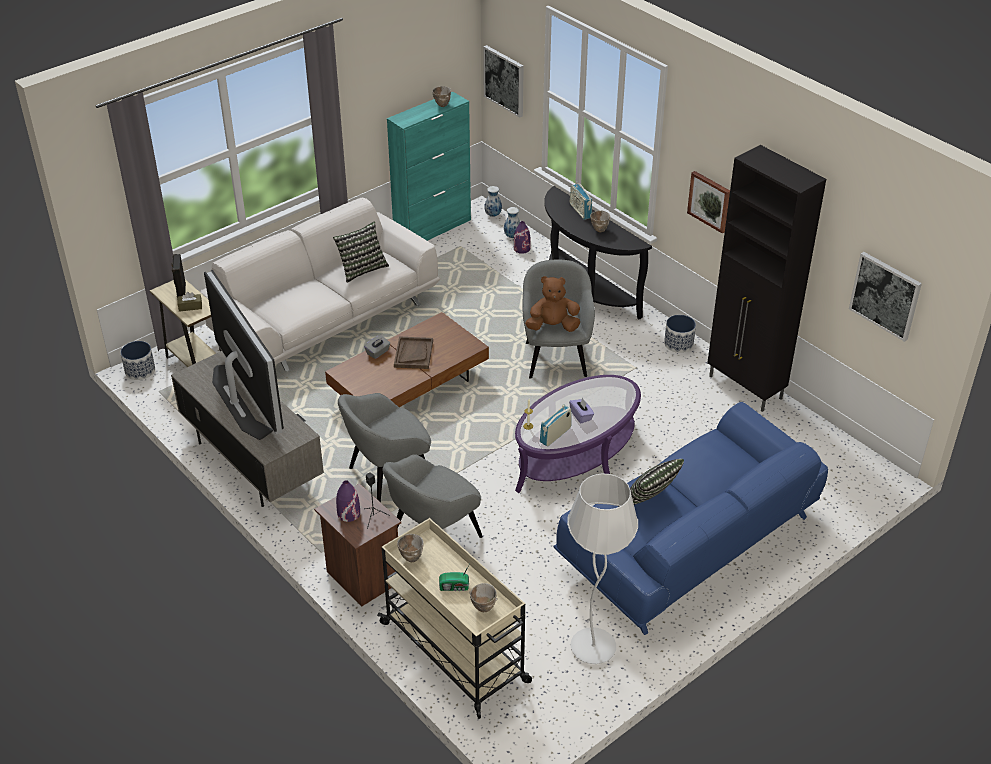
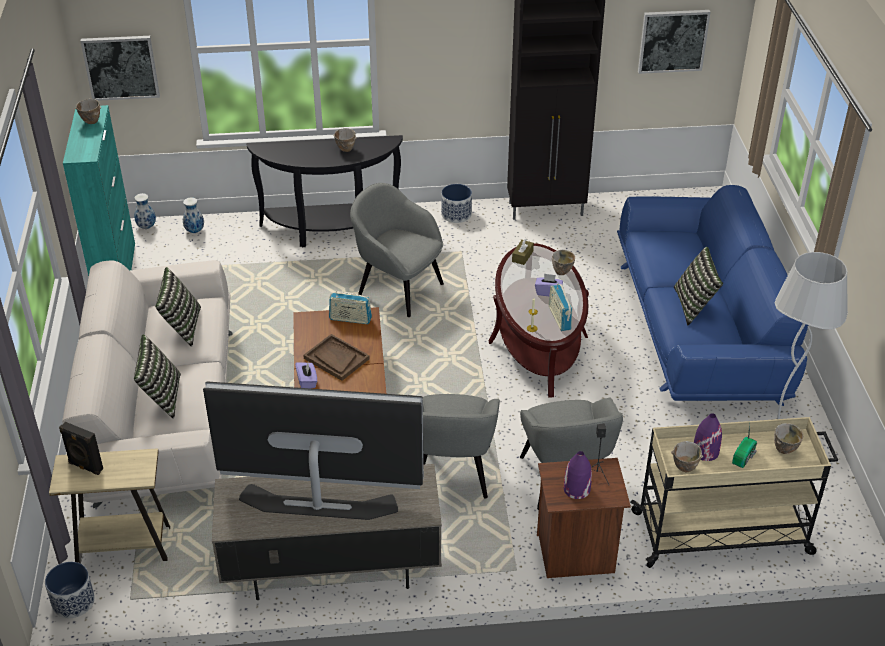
camera: 55 degrees left, 0 degrees up
brown tissue box [177,292,202,312] -> brown tissue box moved to [512,239,534,265]
grey tissue box [364,335,391,359] -> purple tissue box [295,363,317,389]
purple vase [514,221,531,254] -> purple vase moved to [694,414,722,461]
purple coffee table [515,375,641,493] -> brown coffee table [488,243,589,398]
brown plush toy [525,276,580,332] -> none
radio [570,183,592,220] -> radio moved to [329,290,372,324]
picture [687,171,730,234] -> none
none -> pillow [134,335,181,419]
none -> bowl [552,250,575,275]

